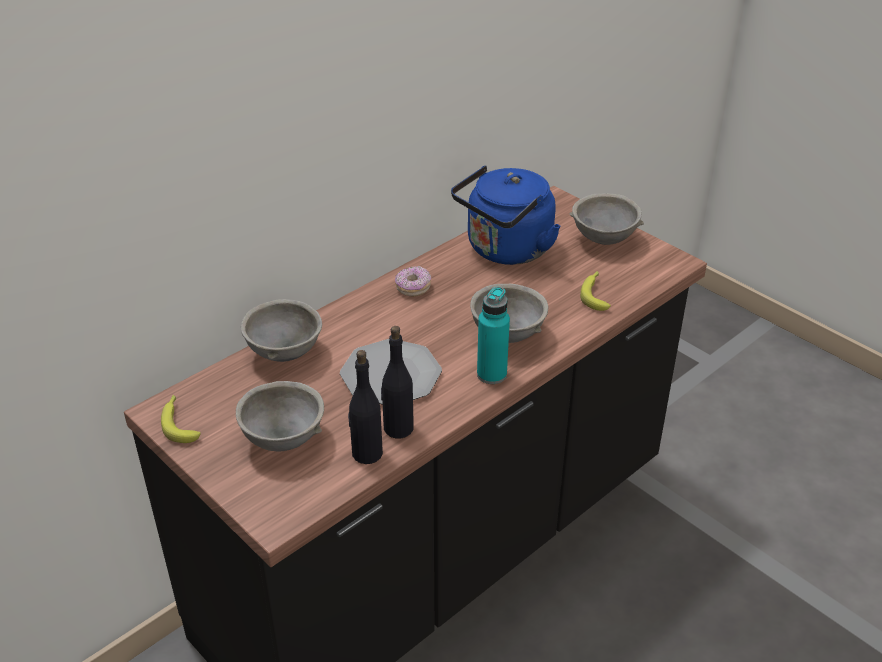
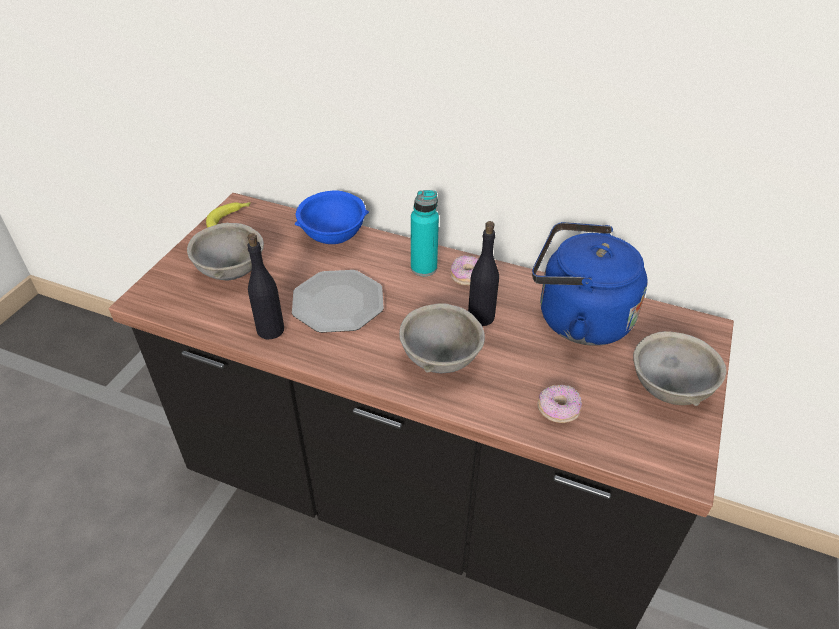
camera: 65 degrees right, 5 degrees up
grey bowl [241,299,322,362] -> blue bowl [295,190,369,244]
black bottle [348,350,383,464] -> black bottle moved to [468,221,499,326]
turquoise bottle [477,287,510,384] -> turquoise bottle moved to [411,190,439,276]
banana [580,271,611,311] -> donut [538,385,582,423]

